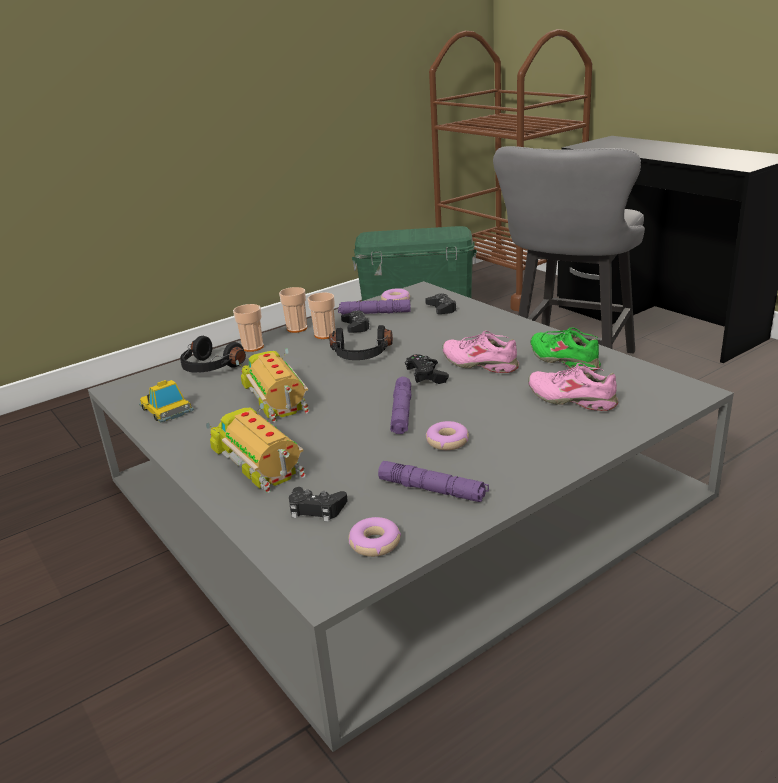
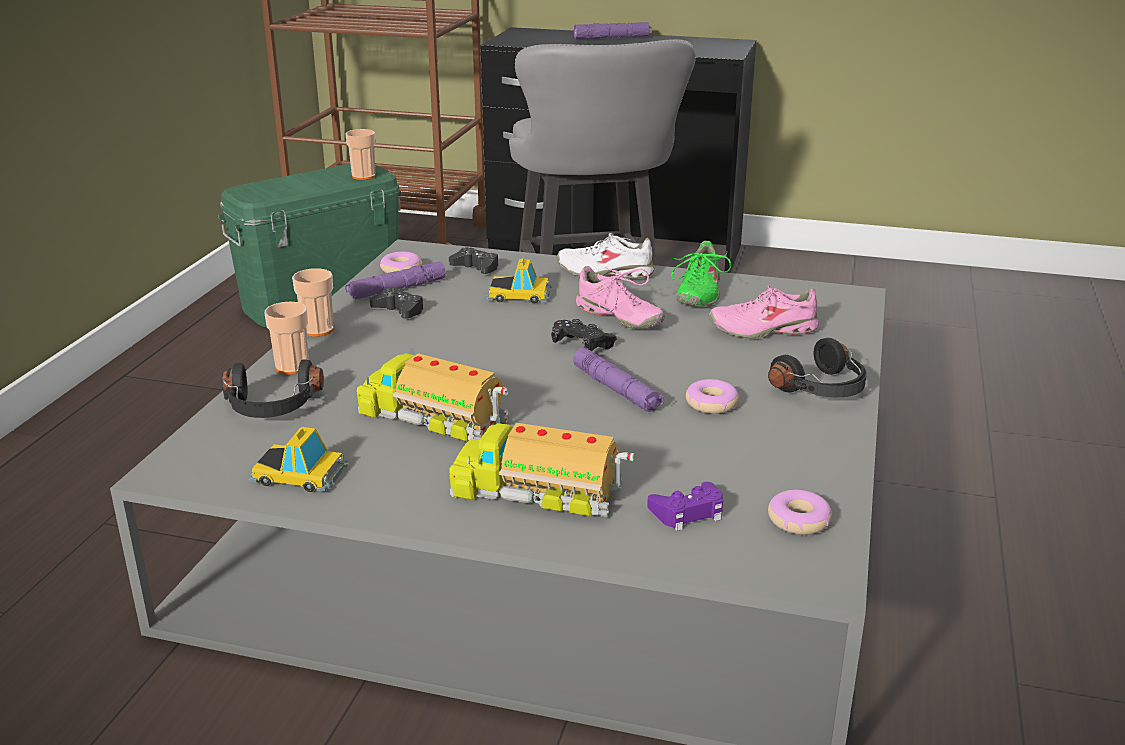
camera: 40 degrees left, 0 degrees up
black game controller [289,487,348,522] -> purple game controller [647,482,723,531]
cup [307,292,336,339] -> cup moved to [345,129,376,180]
black headphones [329,325,393,360] -> black headphones moved to [768,338,867,397]
purple flashlight [378,461,489,502] -> purple flashlight moved to [574,22,652,39]
pink shoe [442,331,519,373] -> pink shoe turned 135 degrees counterclockwise [576,266,665,329]
green shoe [531,327,601,371] -> green shoe turned 90 degrees counterclockwise [670,241,731,306]
none -> toy car [486,259,552,304]
none -> white shoe [557,233,654,278]

